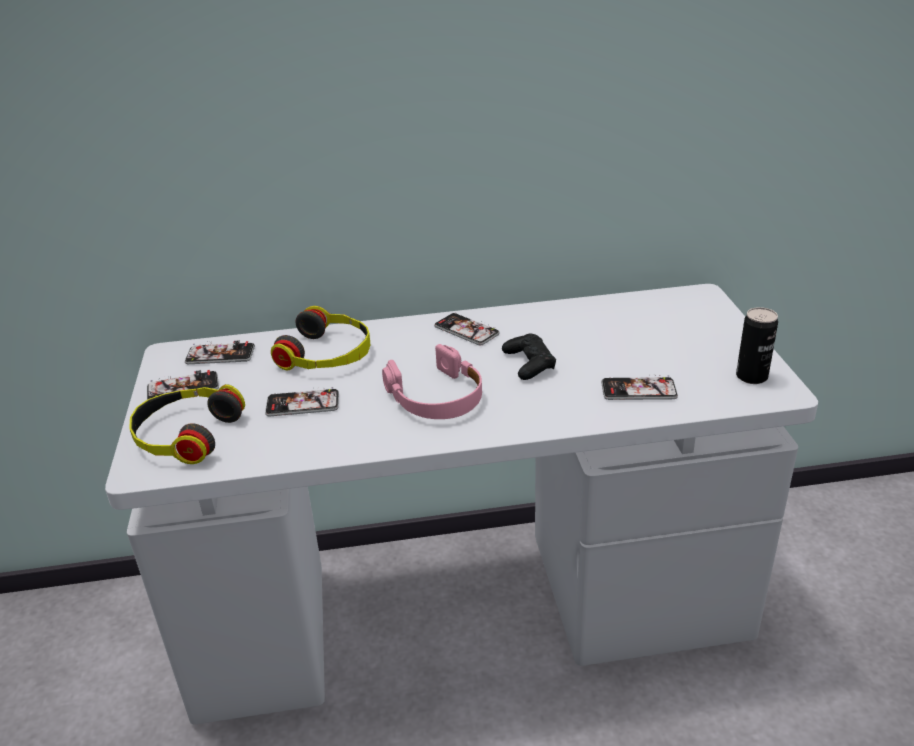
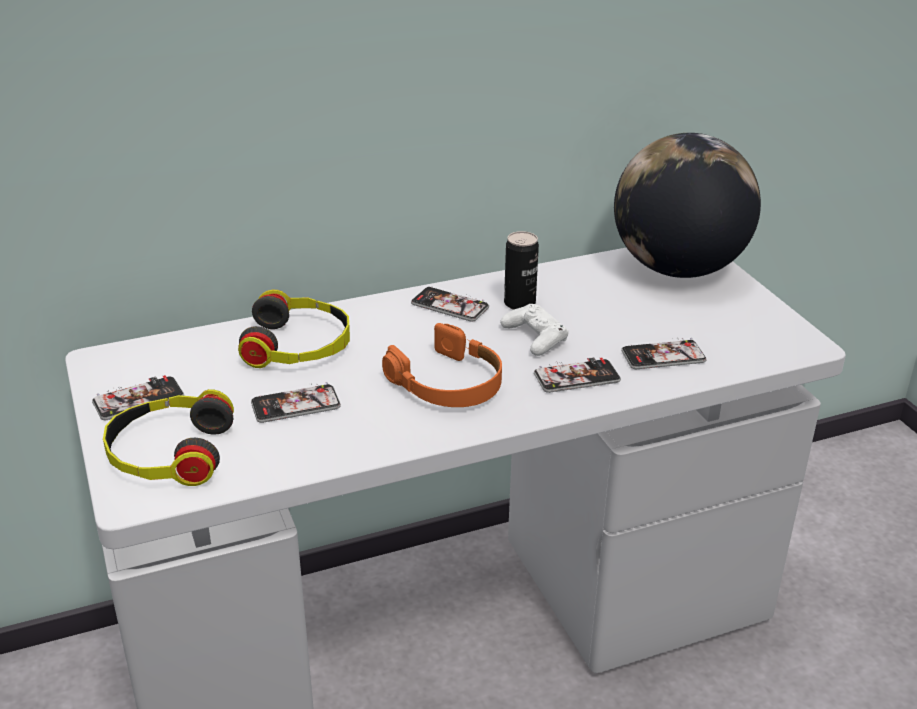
camera: 15 degrees left, 0 degrees up
phone [185,340,255,364] -> phone moved to [534,357,621,393]
pink headphones [382,344,482,419] -> orange headphones [382,323,502,407]
black game controller [502,334,556,380] -> white game controller [500,304,569,356]
can [736,307,778,384] -> can moved to [504,231,539,310]
none -> globe [614,133,761,278]

